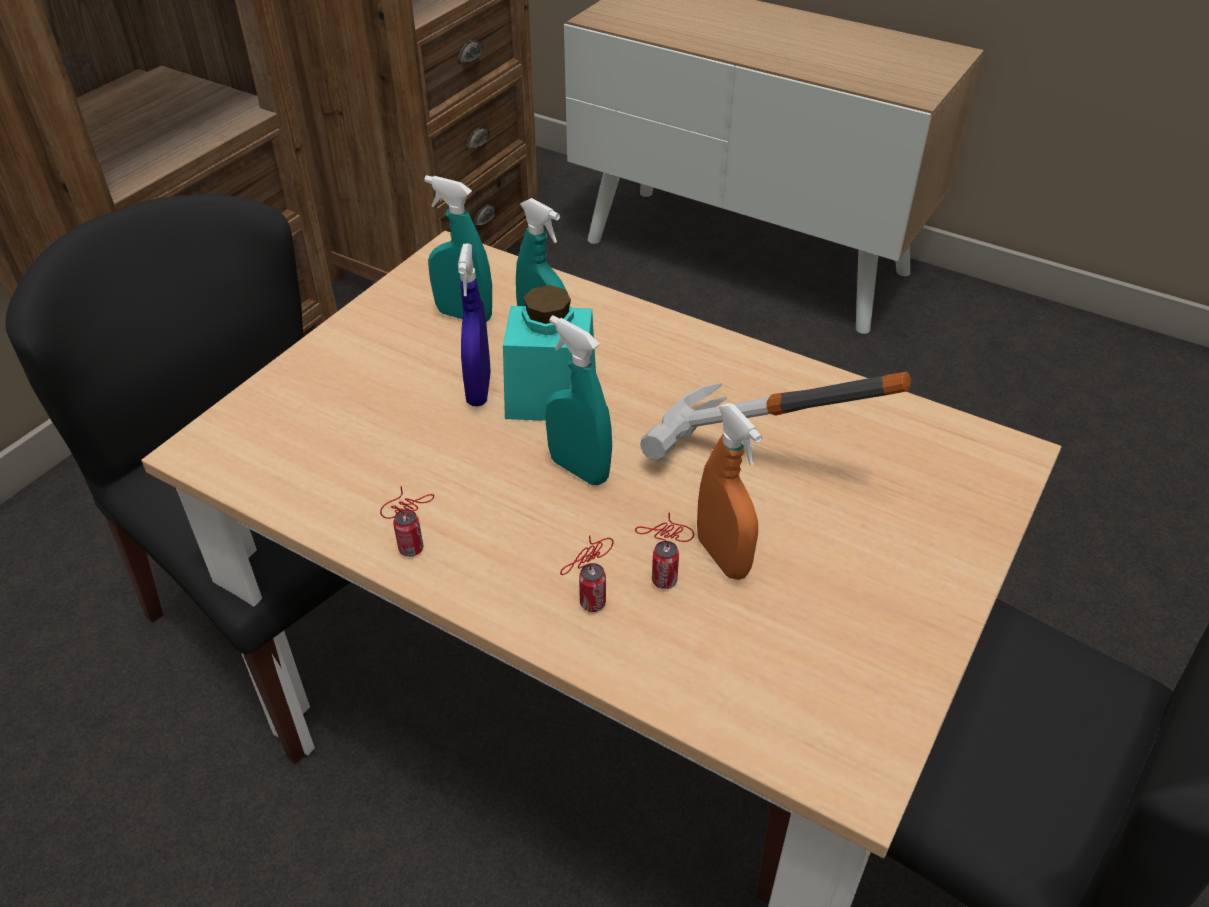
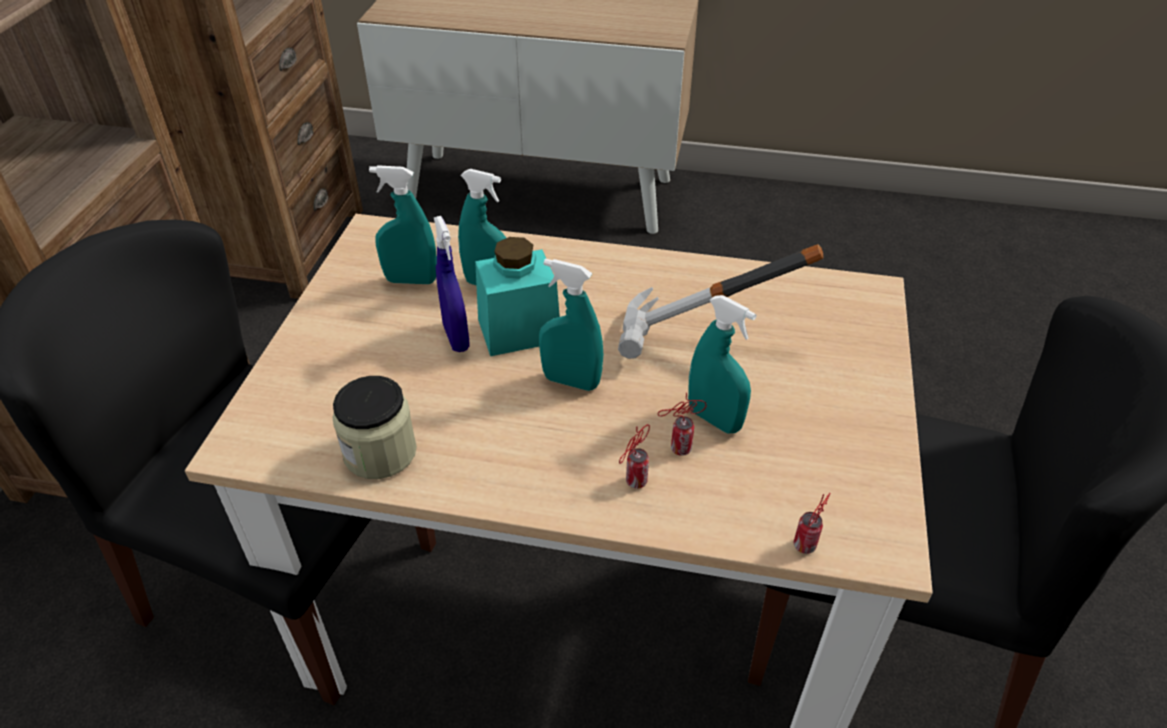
camera: 20 degrees left, 0 degrees up
can [380,486,434,557] -> can moved to [794,493,831,554]
orange spray bottle [697,403,762,580] -> turquoise spray bottle [688,295,757,434]
none -> jar [332,376,417,479]

